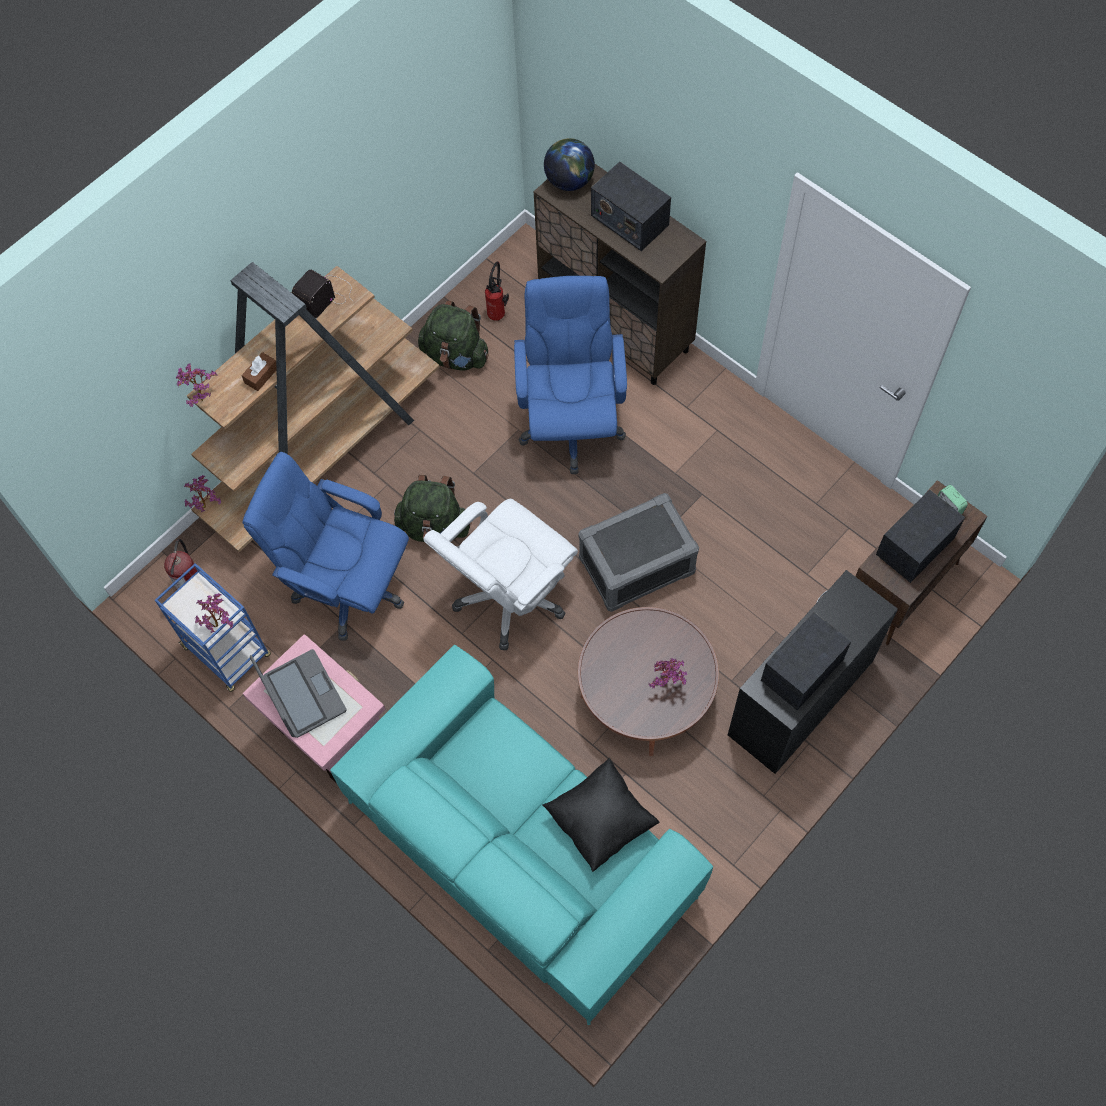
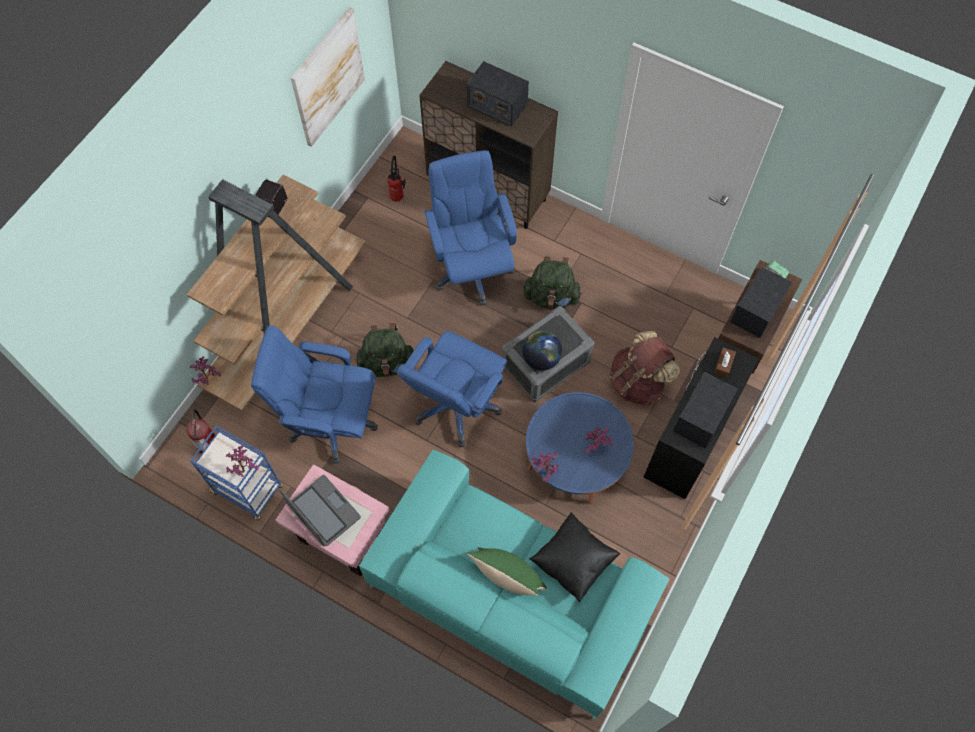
camera: 15 degrees left, 0 degrees up
potted plant [176,363,218,407] -> potted plant moved to [532,452,559,482]
brown tissue box [242,352,276,391] -> brown tissue box moved to [714,347,736,378]
green backpack [418,300,489,370] -> green backpack moved to [523,256,582,309]
white office chair [423,499,578,650] -> blue office chair [397,331,507,447]
globe [544,138,595,191] -> globe moved to [522,331,562,371]
brown coffee table [578,607,719,756] -> blue coffee table [526,392,634,505]
none -> picture [290,7,365,147]
none -> green pillow [467,547,547,596]
none -> brown backpack [609,331,680,406]

